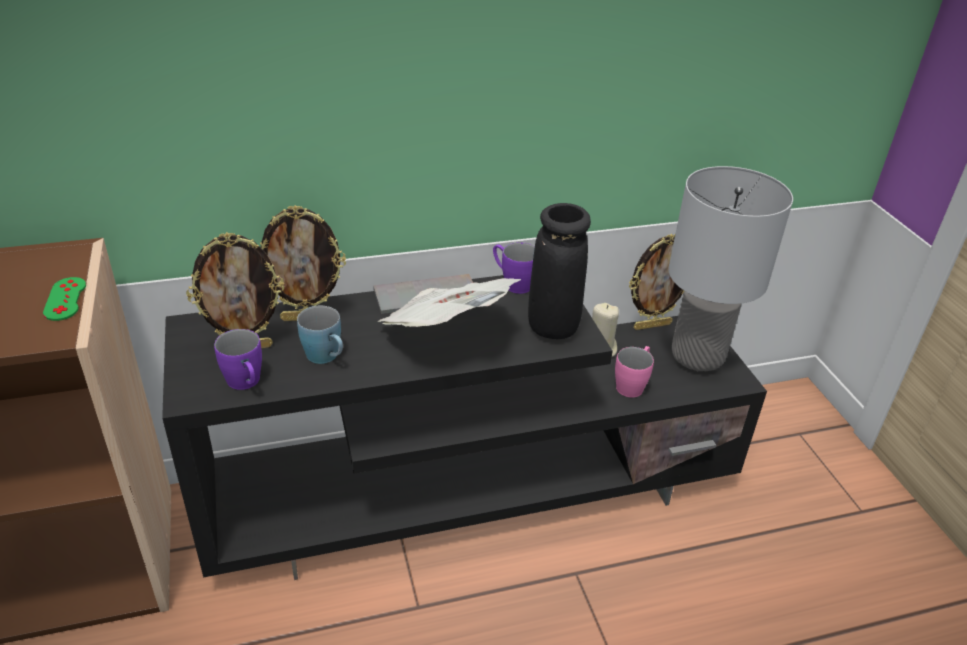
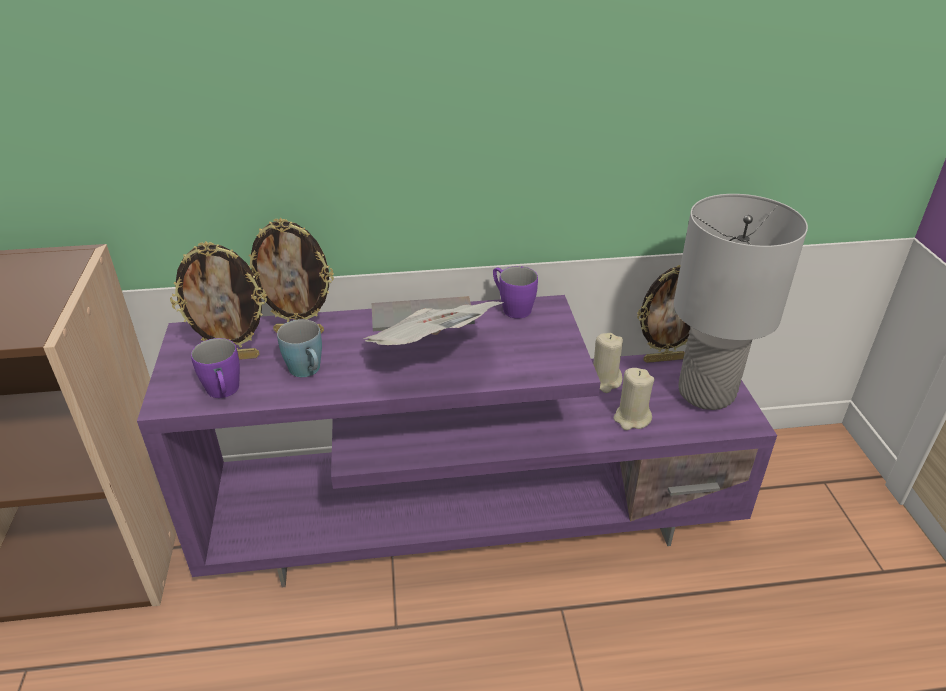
camera: 10 degrees right, 0 degrees up
green game controller [43,277,86,321] -> none
black tv stand [162,274,767,580] -> purple tv stand [137,295,777,587]
black vase [528,203,591,339] -> none
pink mug [615,346,654,398] -> beige candle [613,368,654,430]

